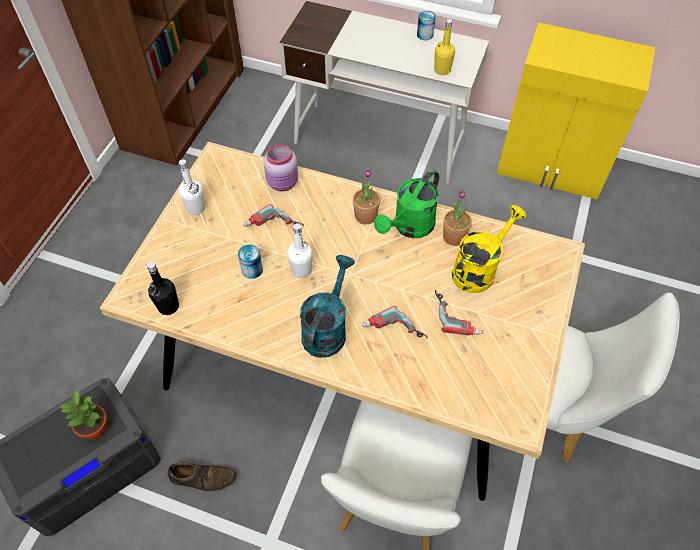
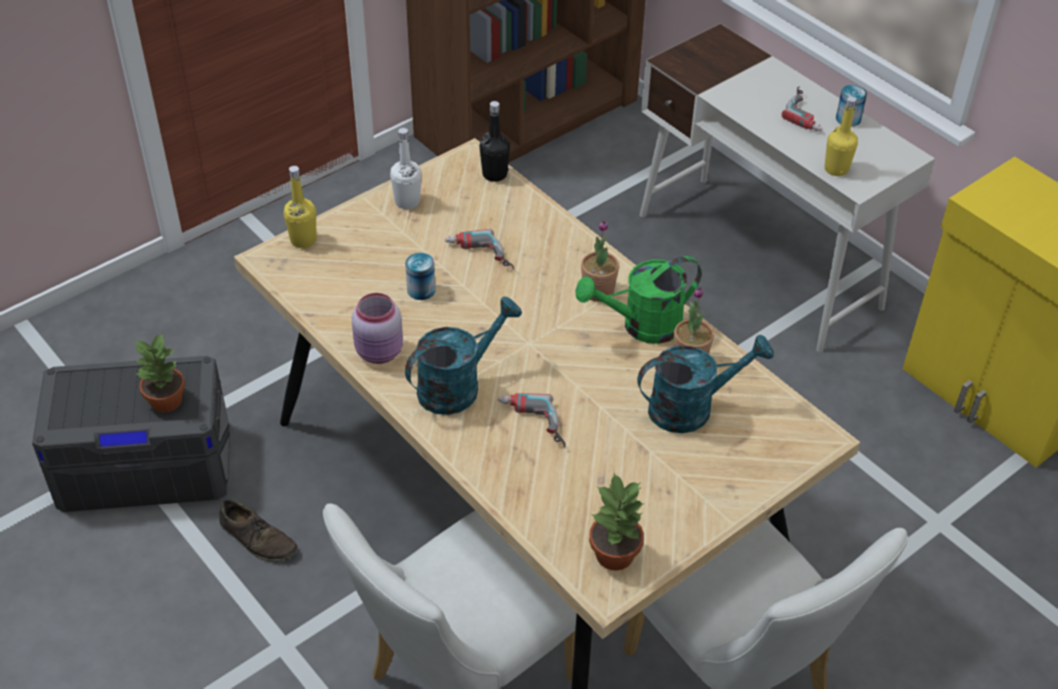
camera: 30 degrees right, 10 degrees down
black bottle [147,261,179,315] -> black bottle moved to [479,101,510,182]
pink jar [263,144,298,191] -> pink jar moved to [352,293,403,364]
white bottle [287,223,313,278] -> none
power drill [435,290,483,335] -> power drill moved to [782,86,822,131]
yellow watering can [452,205,527,293] -> turquoise watering can [637,335,774,433]
none -> yellow bottle [284,166,317,248]
none -> potted plant [589,473,645,570]

